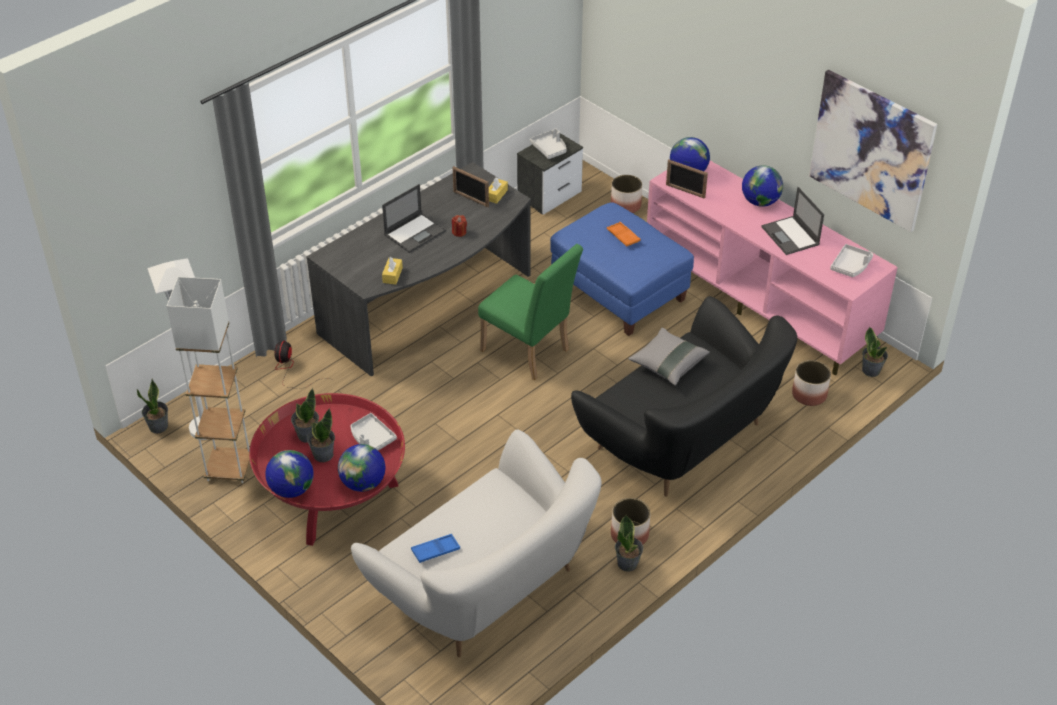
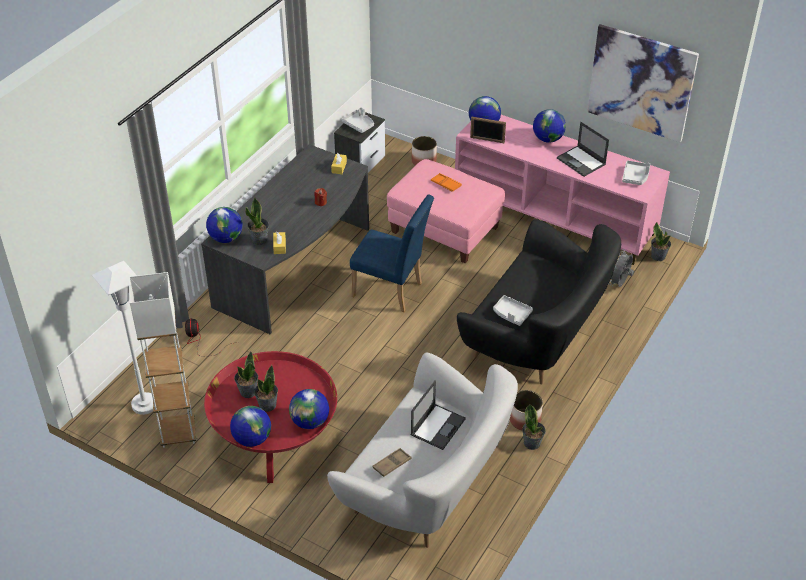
camera: 15 degrees left, 0 degrees up
potted plant [137,379,168,433] -> potted plant moved to [245,198,269,245]
grey tray [351,413,397,450] -> grey tray moved to [493,295,533,326]
laptop [382,184,446,253] -> laptop moved to [411,380,466,450]
blue tray [411,534,460,563] -> brown tray [372,448,411,477]
picture frame [453,166,489,207] -> none
green chair [478,244,583,380] -> blue chair [350,194,434,312]
blue ottoman [550,202,694,336] -> pink ottoman [387,159,505,263]
grey pillow [628,328,710,386] -> none
planter [792,360,831,406] -> grey fan [609,249,634,287]
none -> globe [206,207,243,243]

